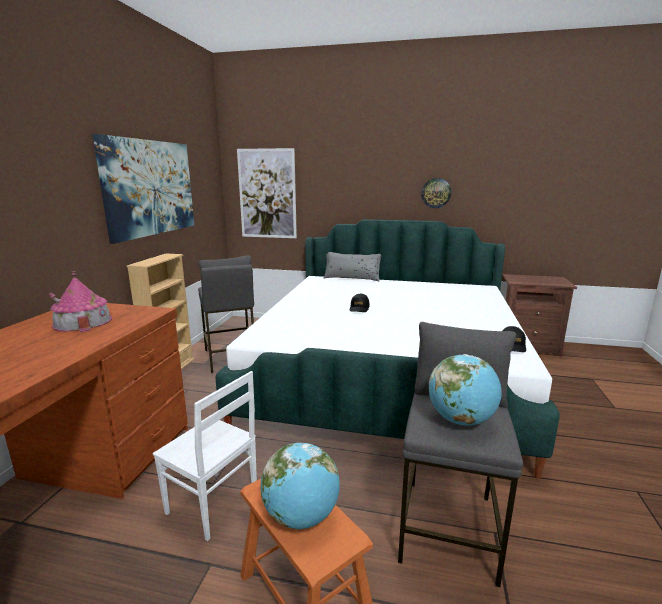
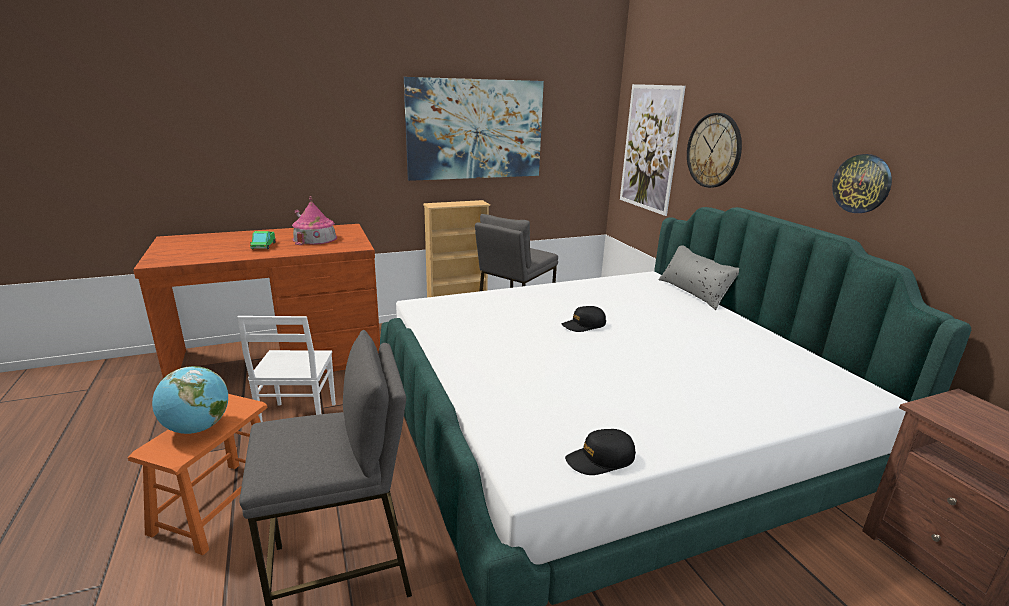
camera: 55 degrees right, 5 degrees up
globe [429,354,502,426] -> none
none -> toy truck [250,231,276,249]
none -> wall clock [687,113,742,188]

